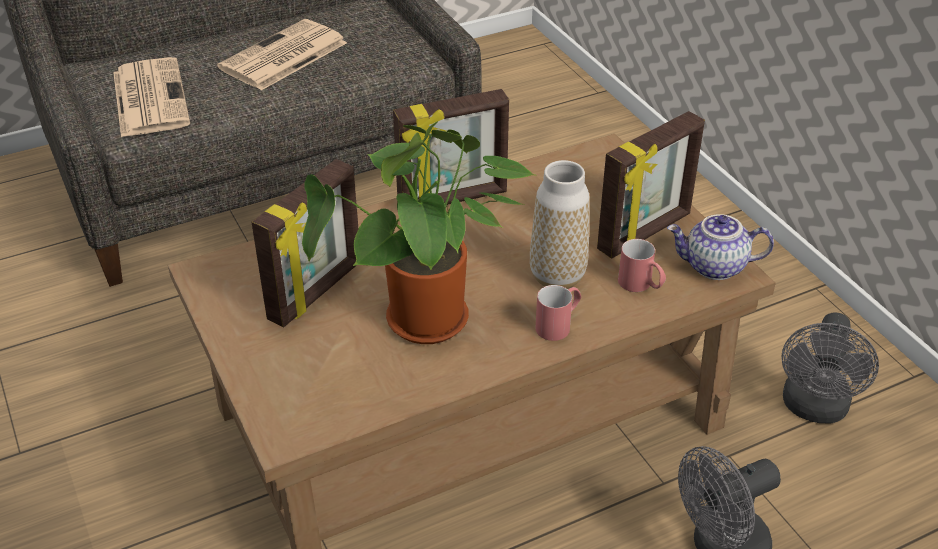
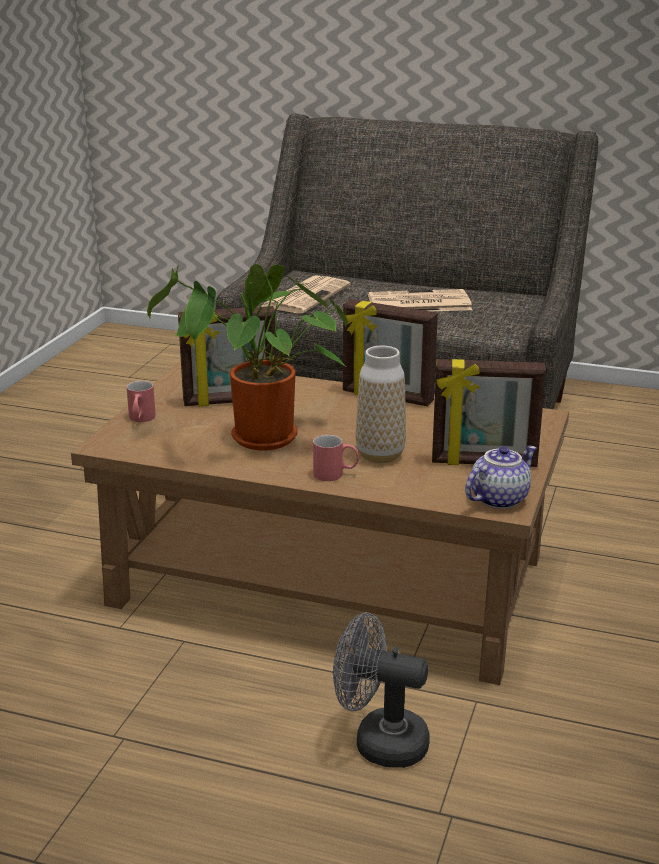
camera: 45 degrees right, 15 degrees down
red mug [618,239,666,292] -> red mug moved to [126,381,156,422]
teapot [667,214,774,280] -> teapot turned 90 degrees clockwise [465,446,537,509]
grey fan [781,313,879,423] -> none

